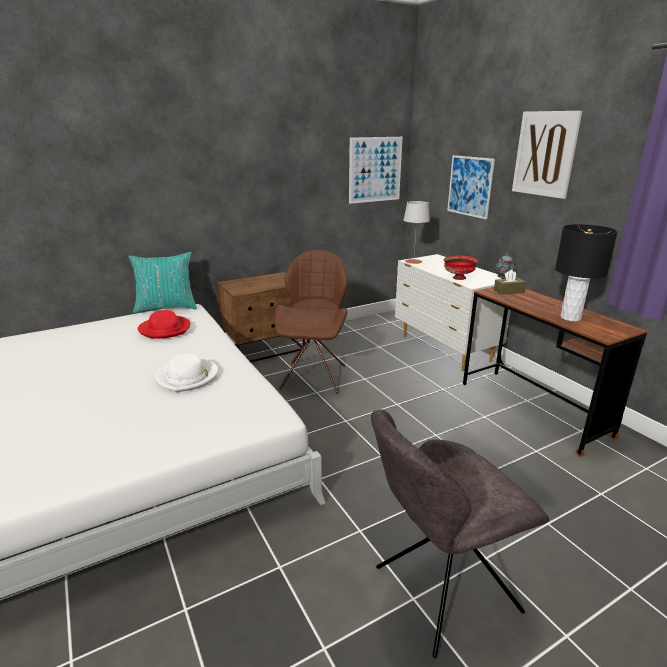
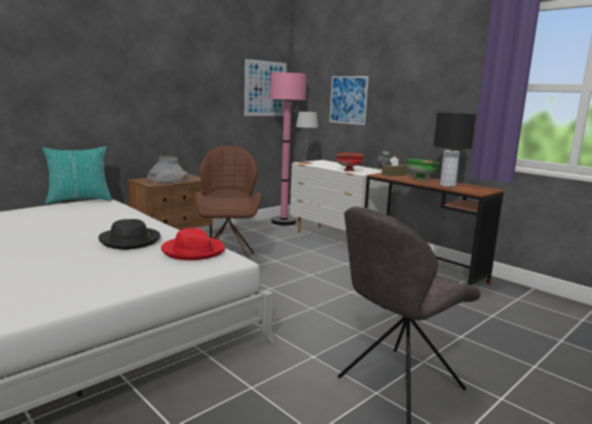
camera: 15 degrees left, 10 degrees down
red hat [138,310,190,339] -> red hat moved to [161,228,225,260]
white hat [155,354,218,392] -> black hat [98,219,160,250]
picture [512,111,582,199] -> none
none -> grey vase [147,156,188,183]
none -> pink floor lamp [270,72,307,225]
none -> green bowl [407,159,439,180]

